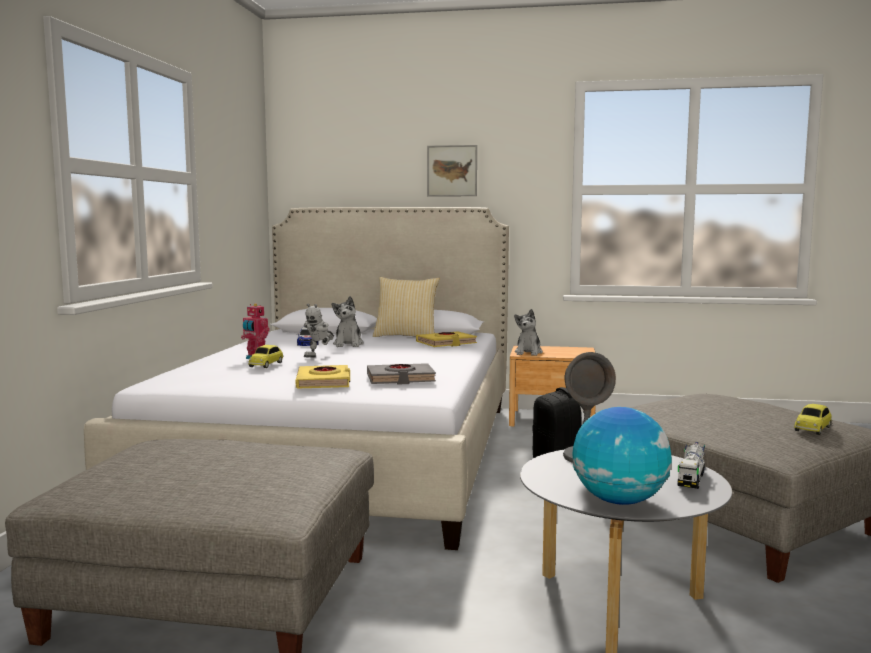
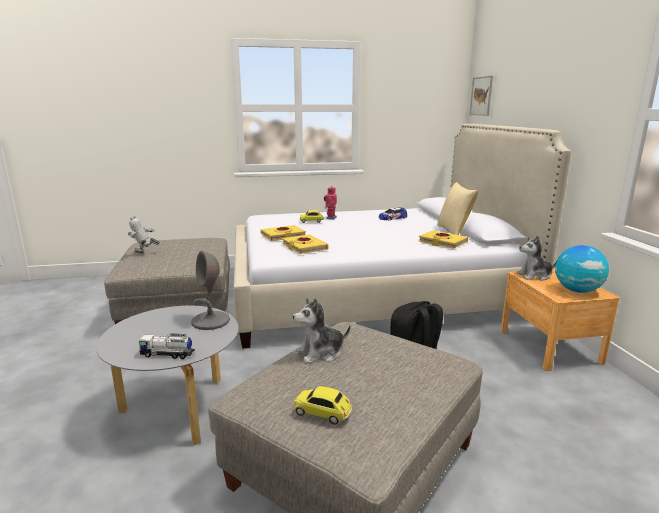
camera: 70 degrees right, 10 degrees up
toy robot [304,304,334,358] -> toy robot moved to [128,216,160,253]
plush toy [331,296,364,347] -> plush toy moved to [293,297,350,364]
grey book [367,363,436,384] -> yellow book [282,235,328,254]
picture [427,145,477,197] -> picture moved to [470,76,493,116]
globe [572,407,672,505] -> globe moved to [555,245,609,293]

